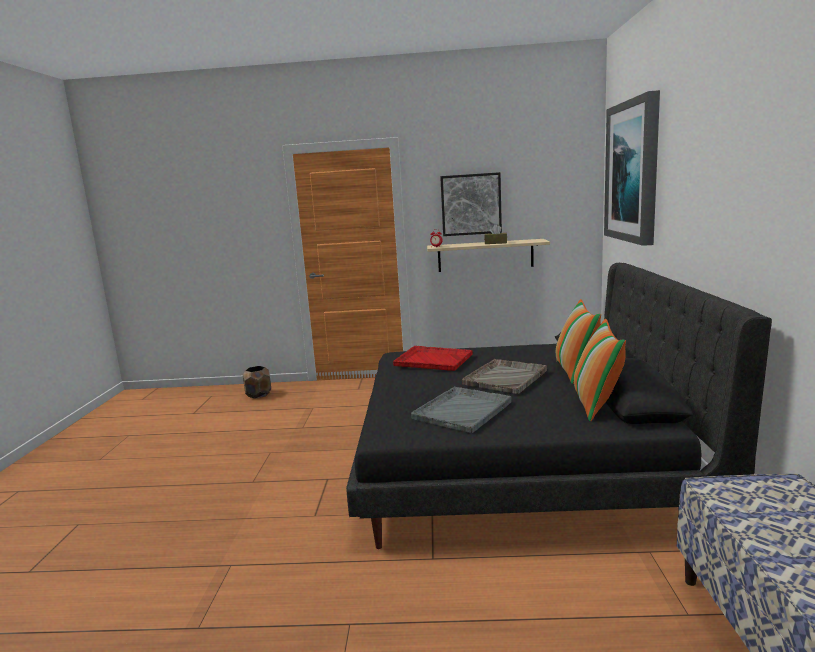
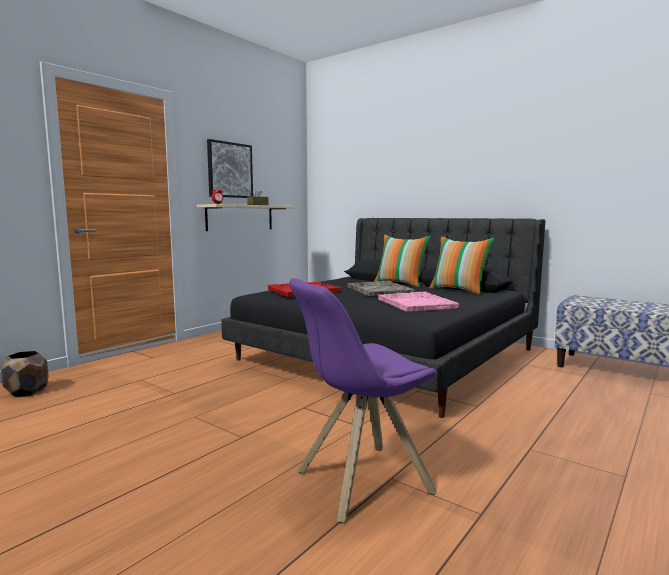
camera: 55 degrees left, 5 degrees down
grey tray [411,386,512,433] -> pink tray [378,291,459,312]
picture [604,90,660,246] -> none
none -> purple chair [289,278,437,523]

